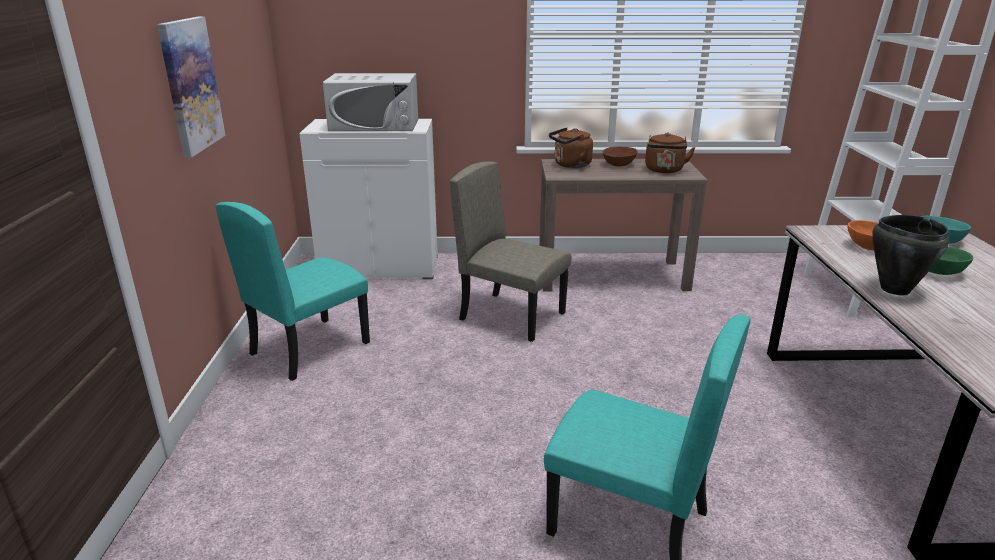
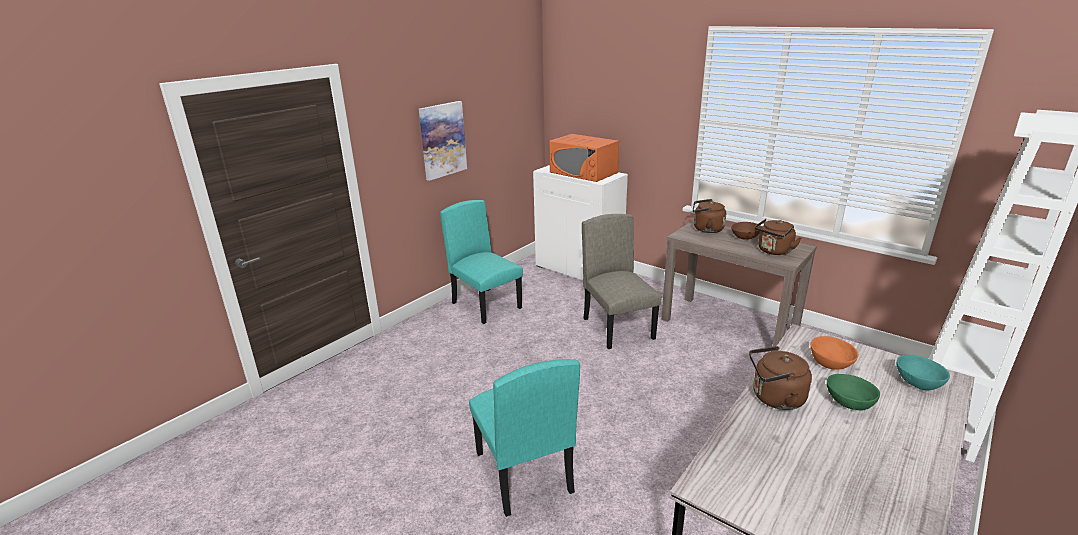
camera: 40 degrees right, 0 degrees up
turquoise chair [216,202,370,381] -> turquoise chair turned 60 degrees clockwise [440,200,523,324]
white microwave [323,73,418,131] -> orange microwave [549,134,619,182]
black cooking pot [872,215,949,295] -> brown kettle [749,346,812,410]

